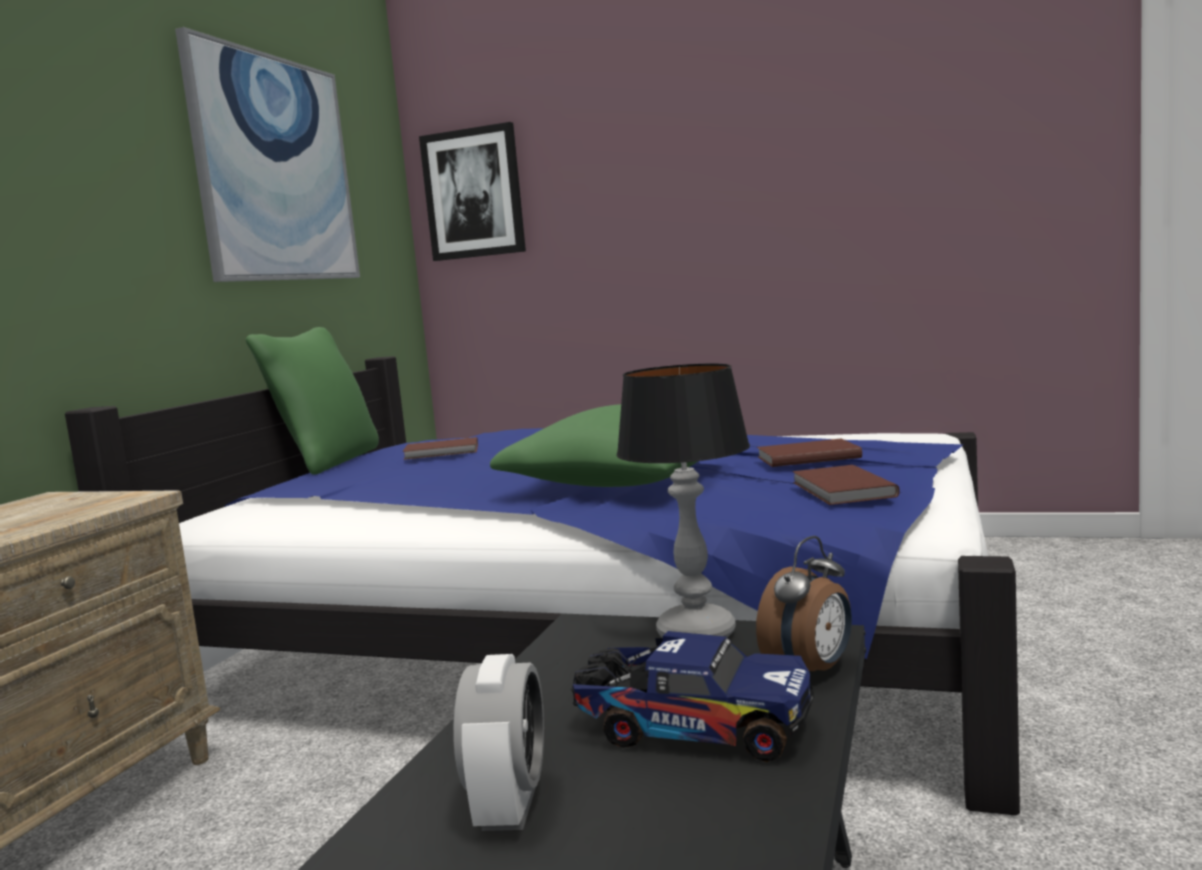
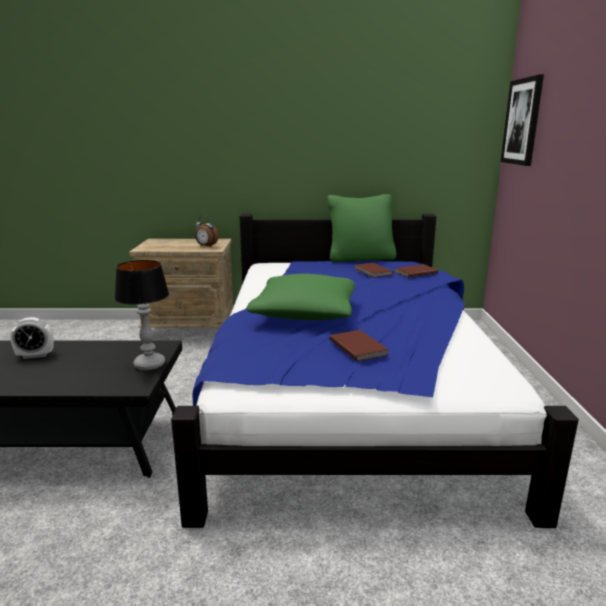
camera: 70 degrees right, 10 degrees up
picture [175,27,360,282] -> none
toy truck [570,631,814,762] -> none
alarm clock [756,536,852,671] -> alarm clock moved to [195,216,219,247]
brown book [792,465,900,505] -> brown book moved to [395,264,438,278]

